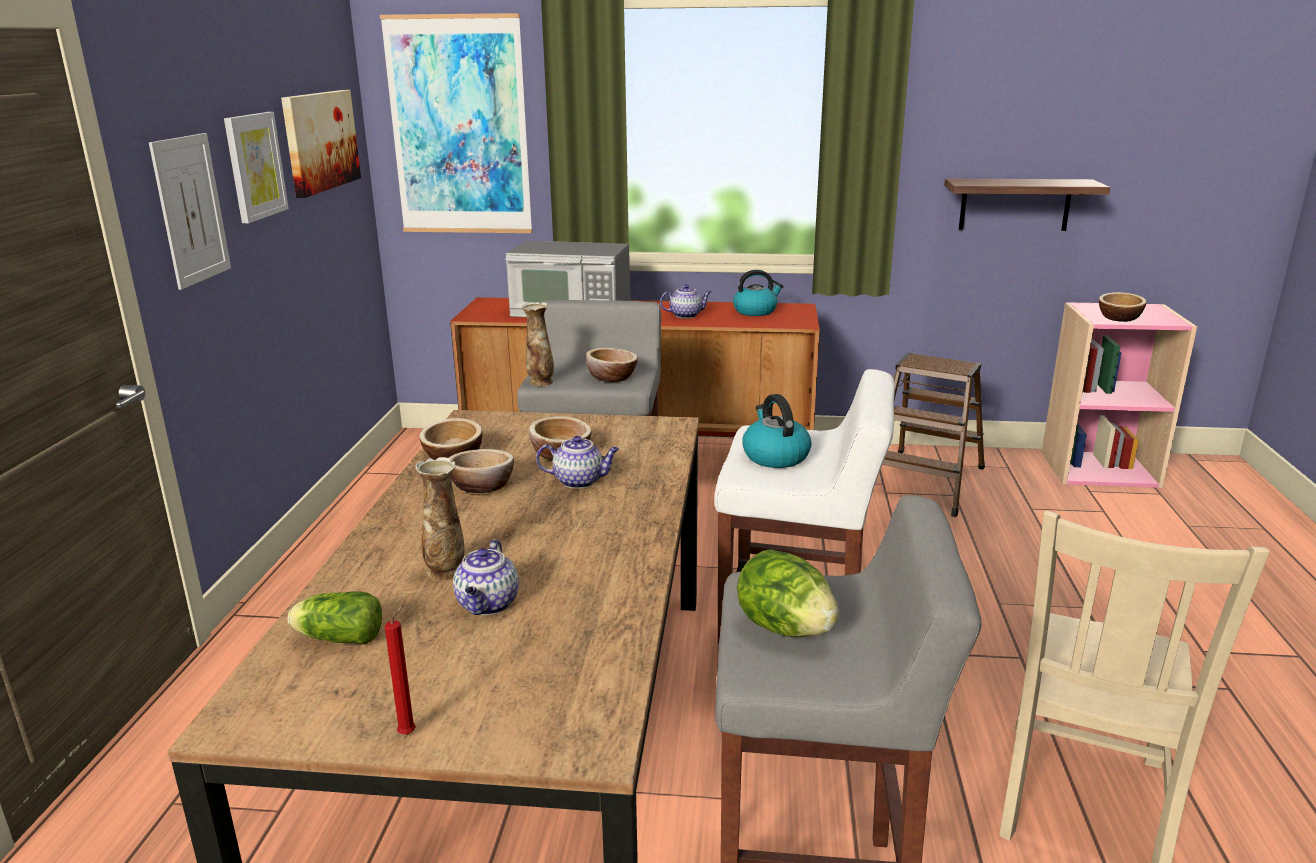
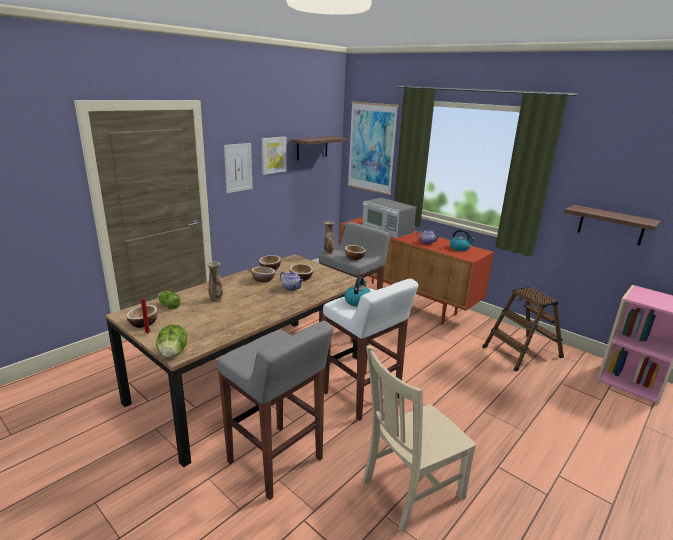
camera: 35 degrees right, 0 degrees up
picture [281,90,361,198] -> shelf [291,136,347,160]
teapot [453,540,519,615] -> none
lettuce [737,549,839,637] -> lettuce moved to [156,324,187,358]
bowl [1099,292,1147,322] -> bowl moved to [126,305,158,328]

